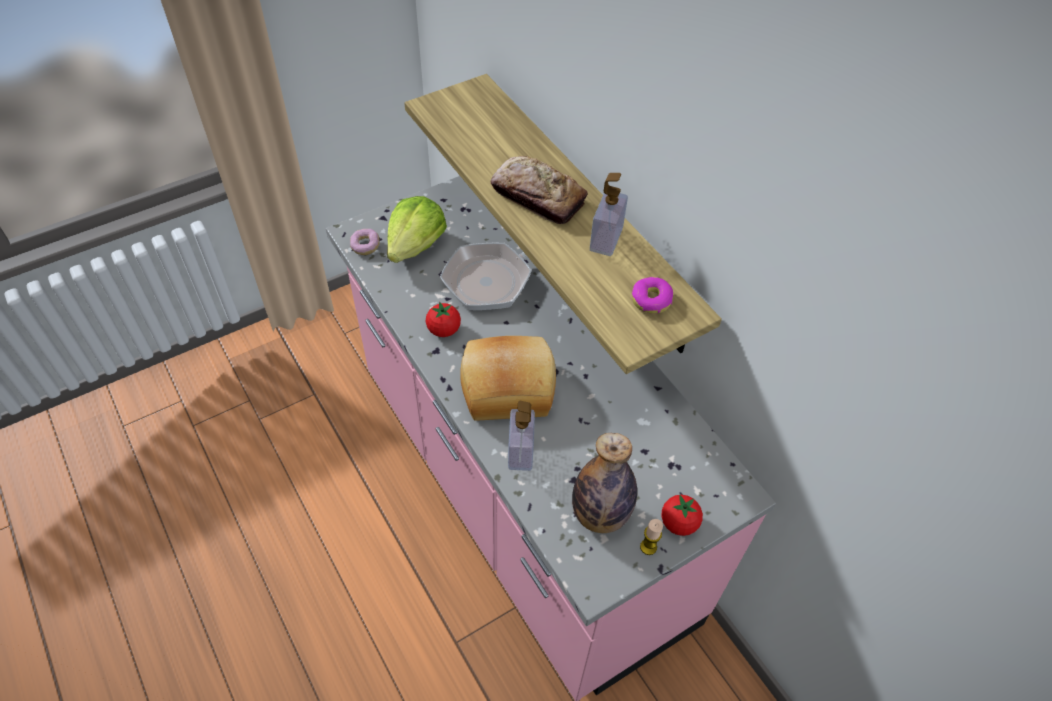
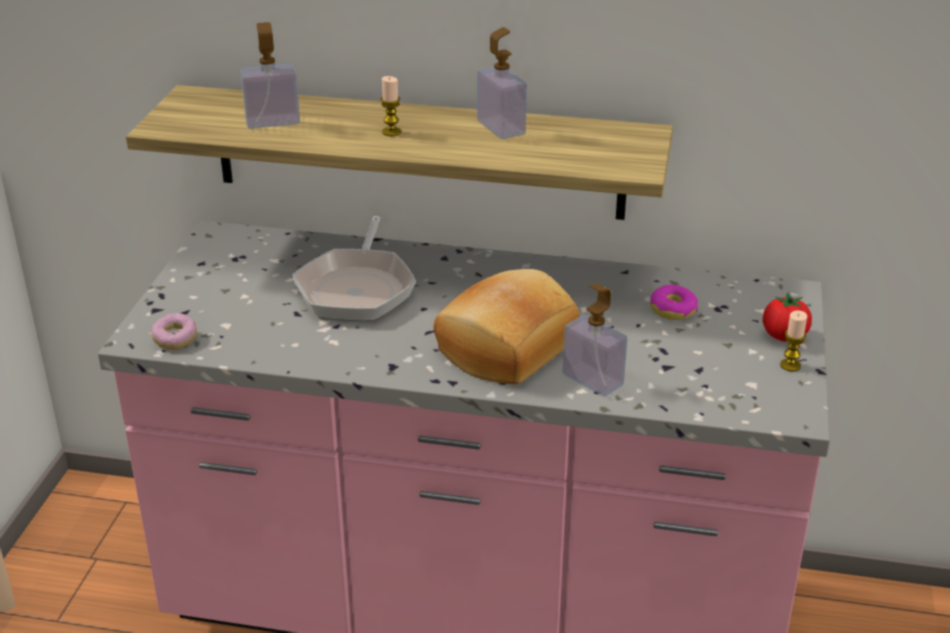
camera: 45 degrees left, 20 degrees down
lettuce [387,196,447,263] -> none
tomato [426,302,461,337] -> none
bread [491,156,588,224] -> candle [381,76,401,136]
bottle [572,433,637,533] -> none
donut [632,277,673,314] -> donut moved to [650,285,698,320]
none -> soap dispenser [240,22,300,129]

